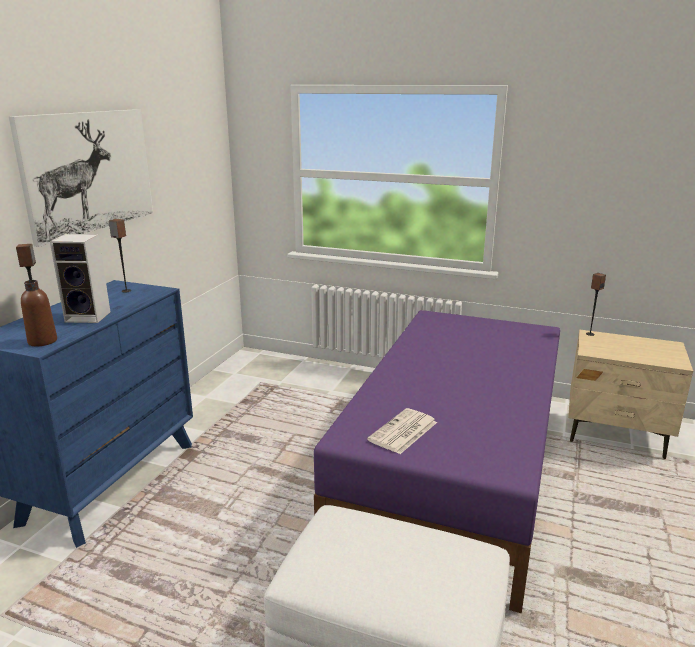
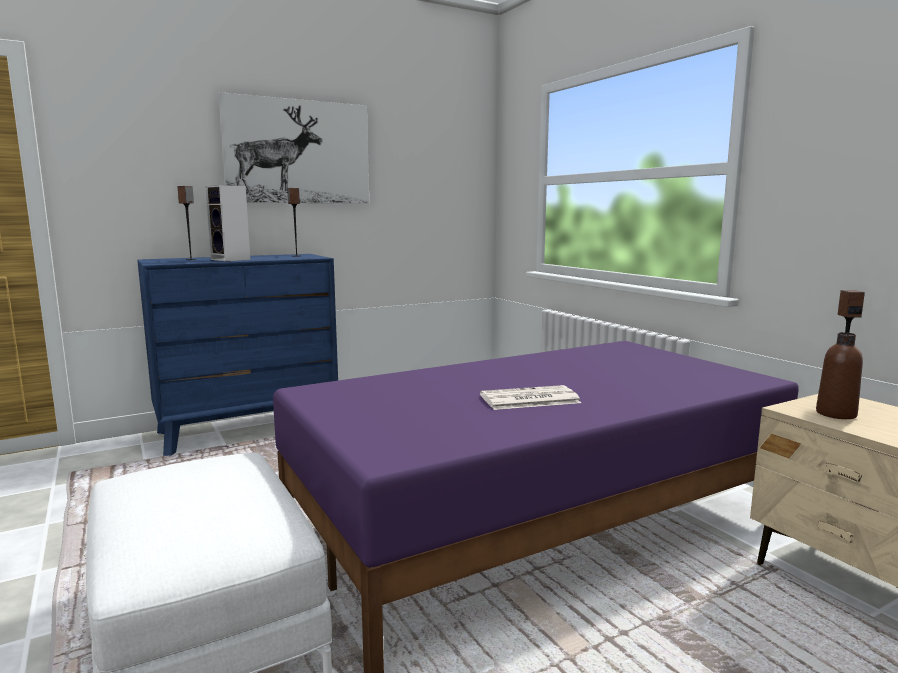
camera: 40 degrees right, 10 degrees down
brown bottle [21,280,57,346] -> brown bottle moved to [816,332,863,419]
newspaper [367,408,437,454] -> newspaper moved to [480,385,581,410]

